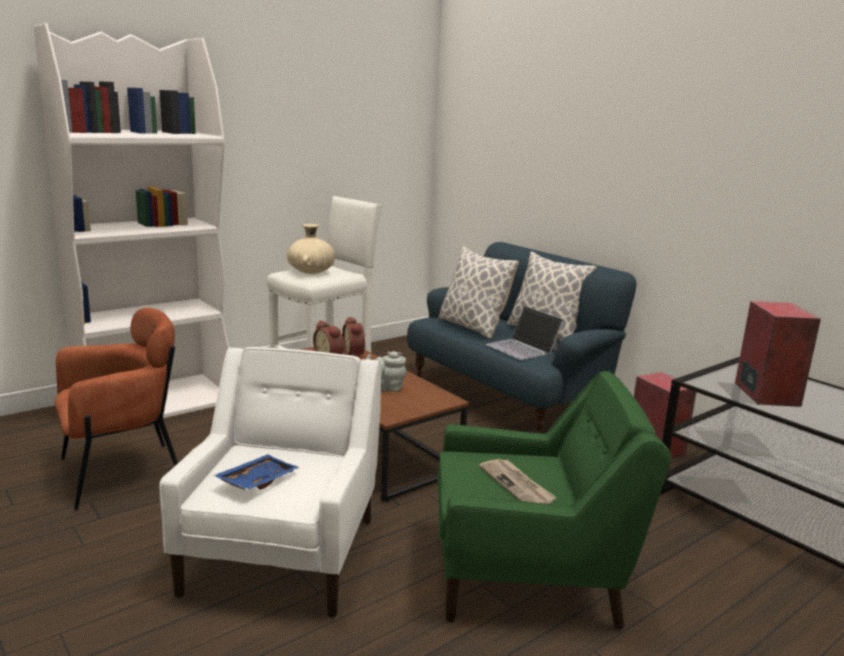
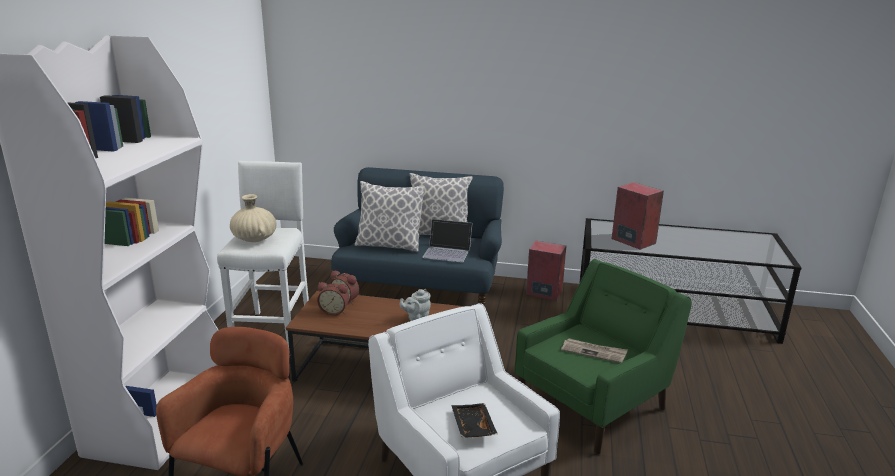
camera: 40 degrees left, 5 degrees up
blue tray [213,454,300,490] -> black tray [451,403,498,437]

